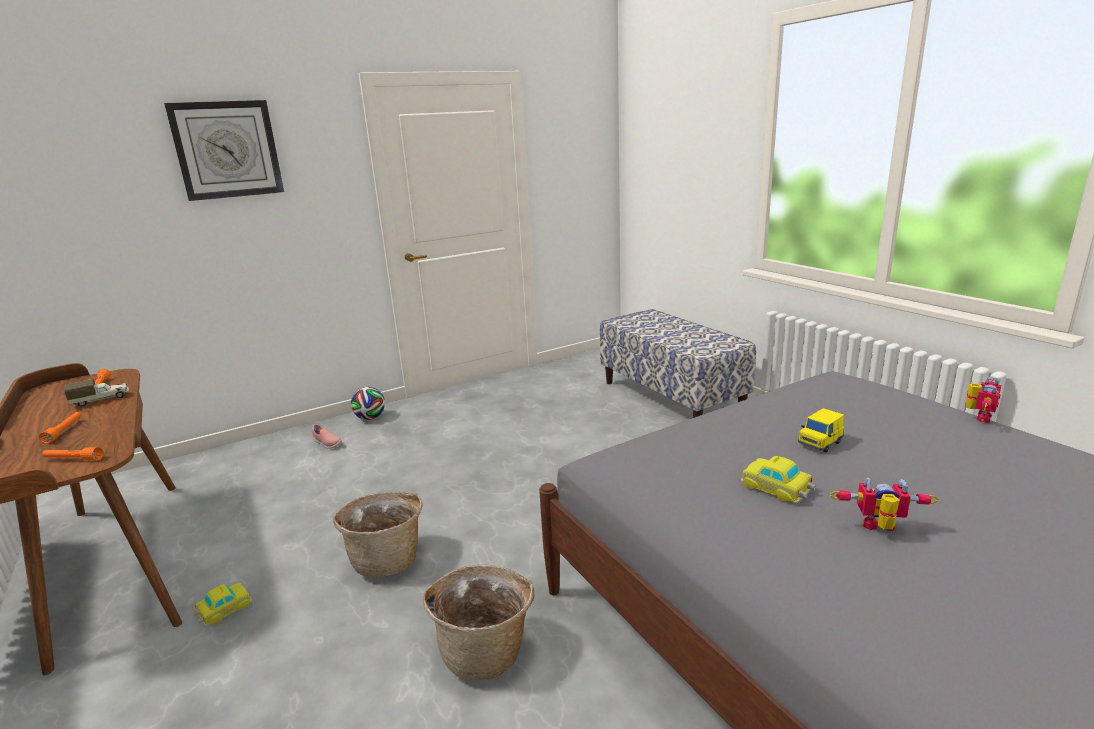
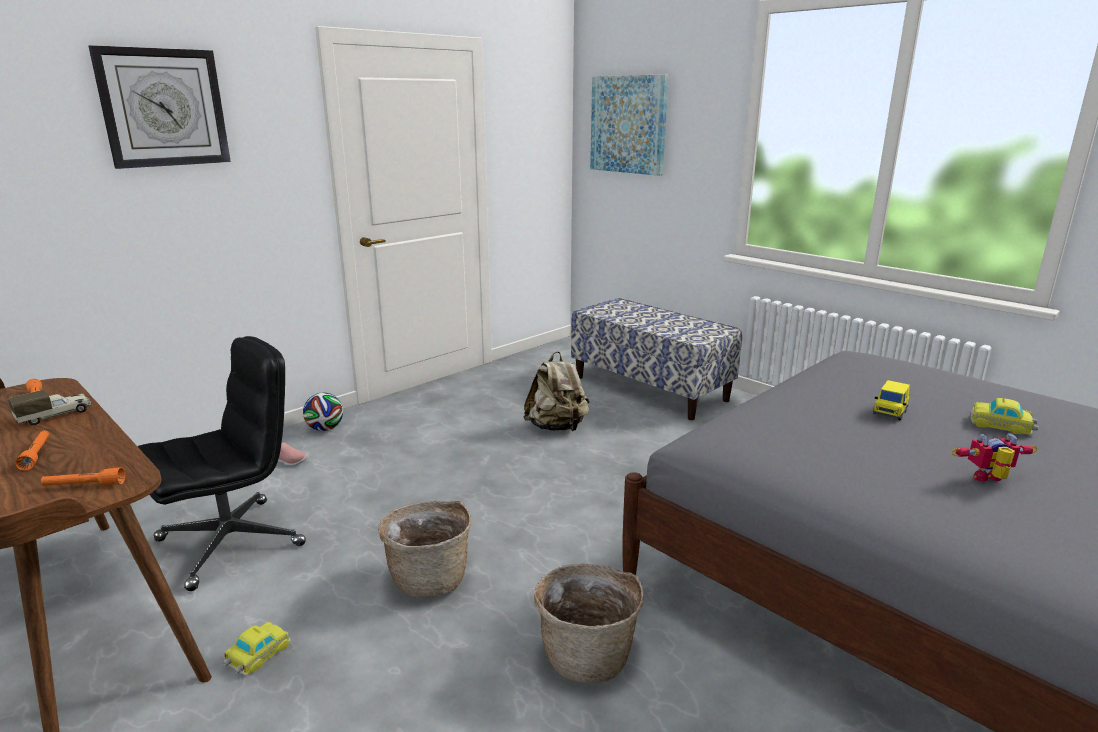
camera: 15 degrees left, 0 degrees up
toy car [741,456,816,503] -> toy car moved to [971,398,1038,435]
toy robot [965,377,1002,423] -> none
none -> black office chair [137,336,306,591]
none -> beige backpack [524,351,589,431]
none -> picture [590,75,669,176]

